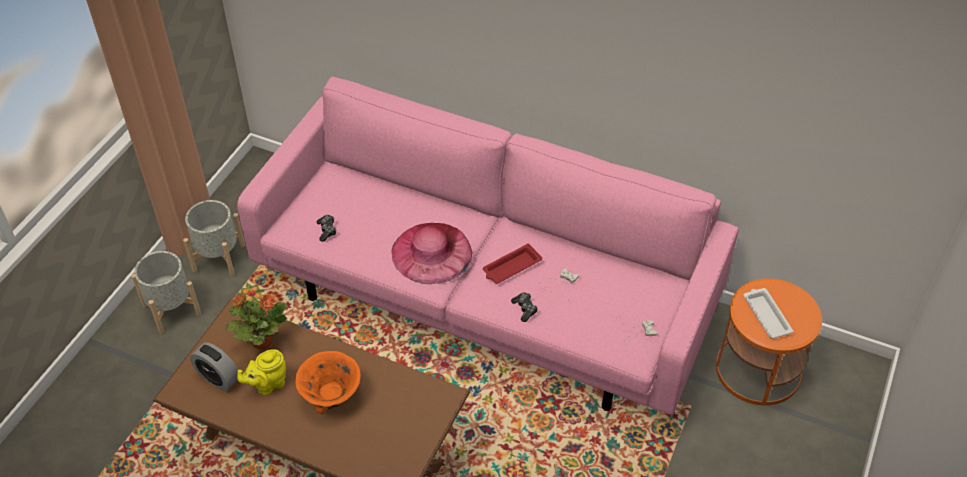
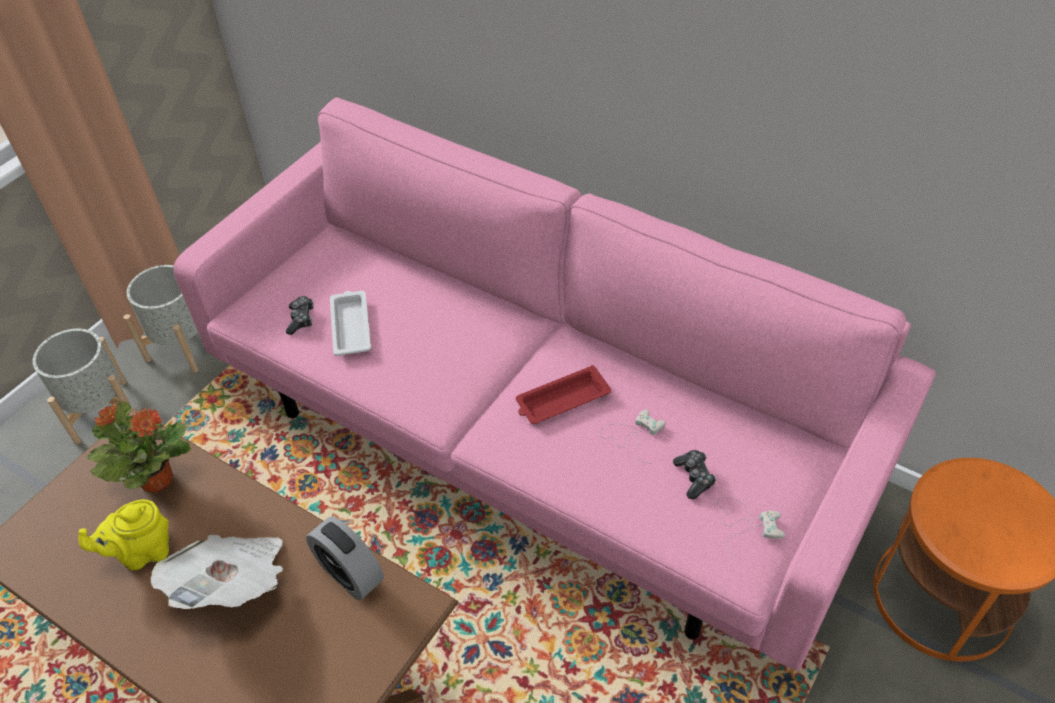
camera: 10 degrees right, 0 degrees up
alarm clock [190,342,238,391] -> alarm clock moved to [306,516,384,600]
orange bowl [295,351,361,414] -> newspaper [151,535,283,609]
pink hat [391,223,472,284] -> none
game controller [511,292,538,322] -> game controller moved to [673,450,716,499]
white tray [743,288,794,339] -> white tray moved to [330,291,371,356]

